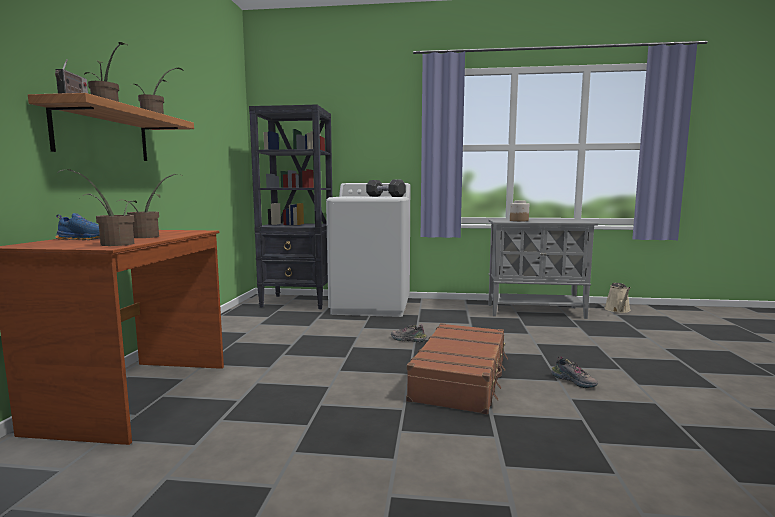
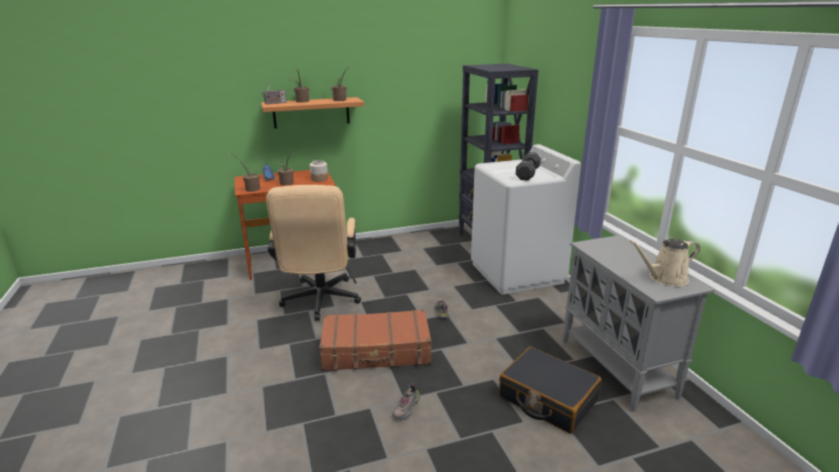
camera: 65 degrees right, 15 degrees up
jar [510,201,529,221] -> jar moved to [310,160,328,182]
beige watering can [605,283,631,313] -> beige watering can moved to [629,239,700,286]
none -> beige office chair [266,185,361,321]
none -> black suitcase [499,347,602,434]

